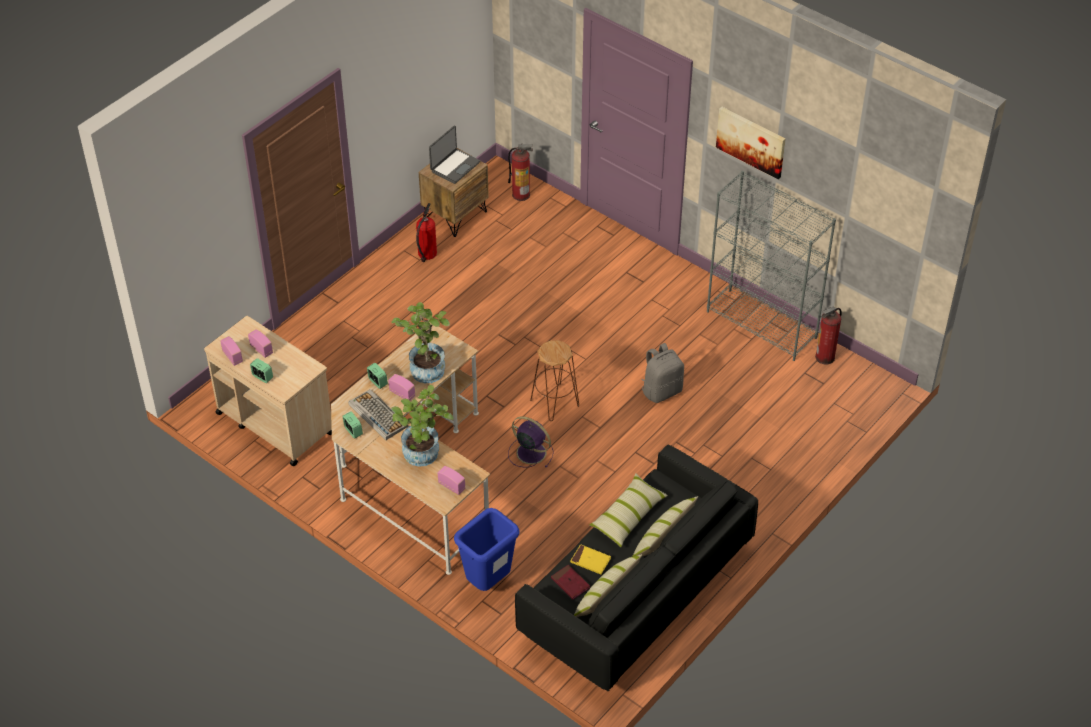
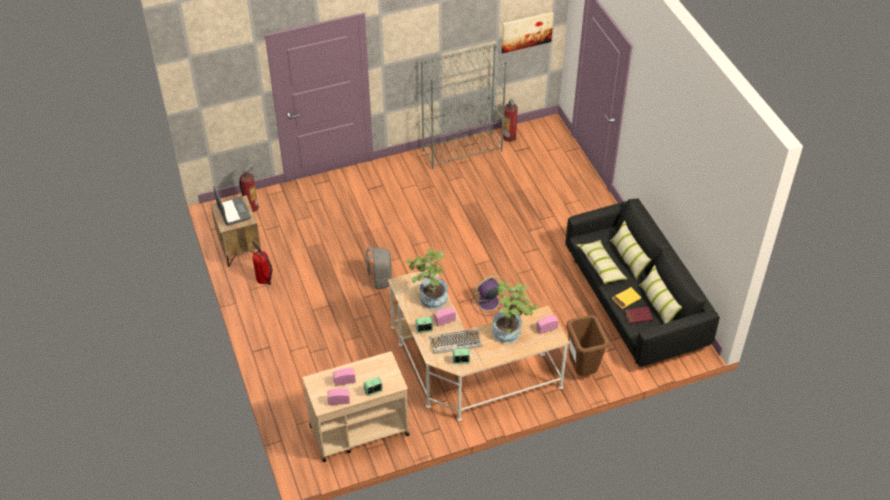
camera: 60 degrees left, 0 degrees up
blue trash can [454,508,519,591] -> brown trash can [566,315,609,376]
brown stool [530,340,579,421] -> none
grey backpack [642,343,684,403] -> grey backpack moved to [363,247,392,289]
picture [716,107,786,179] -> picture moved to [501,12,554,53]

